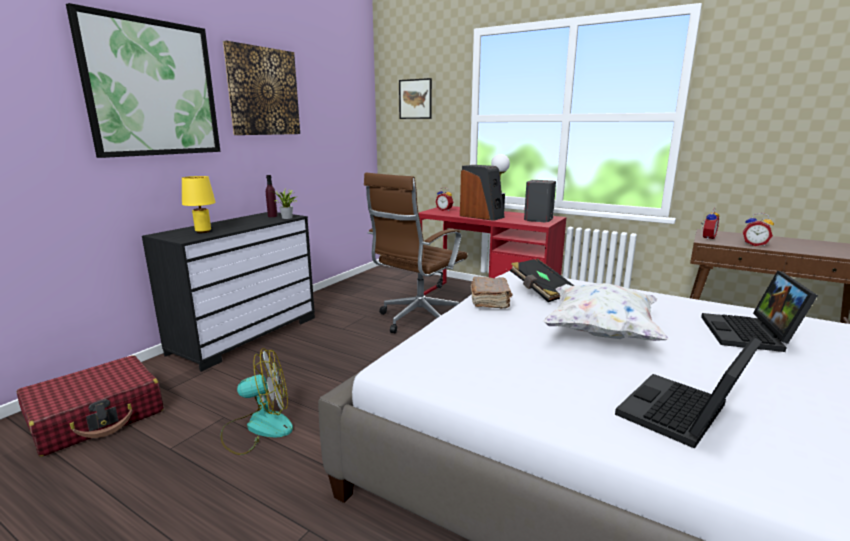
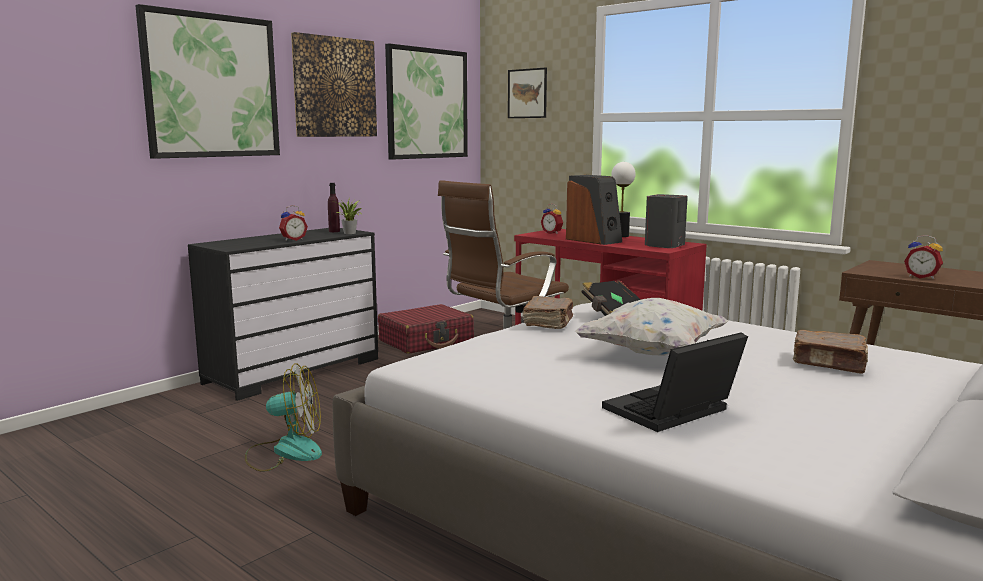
camera: 10 degrees right, 5 degrees down
red suitcase [17,355,164,457] -> red suitcase moved to [378,304,474,354]
yellow table lamp [182,176,216,233] -> none
laptop [701,270,818,352] -> brown book [793,330,868,374]
alarm clock [702,208,720,240] -> alarm clock moved to [279,205,308,241]
none -> picture [385,43,468,160]

